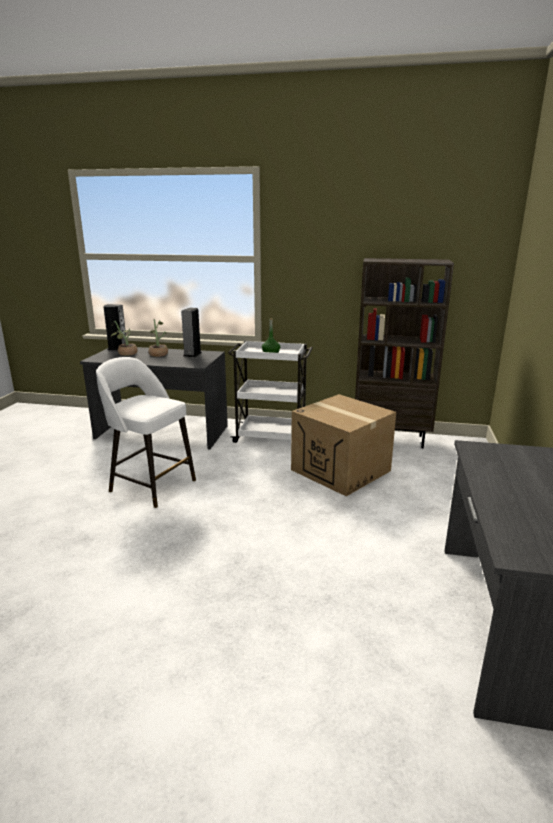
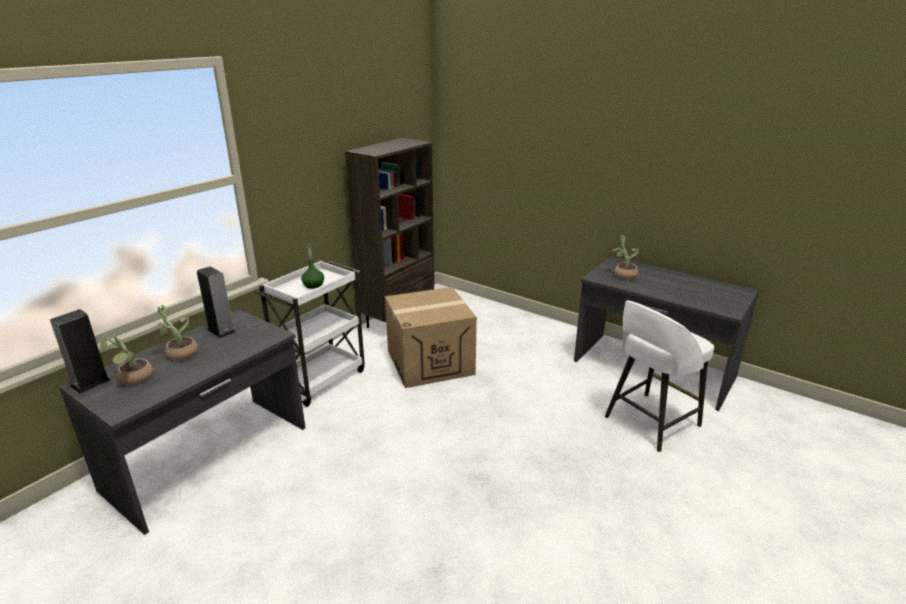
camera: 65 degrees left, 5 degrees up
white stool [96,357,196,508] -> white stool moved to [605,300,714,452]
none -> potted plant [612,235,639,279]

